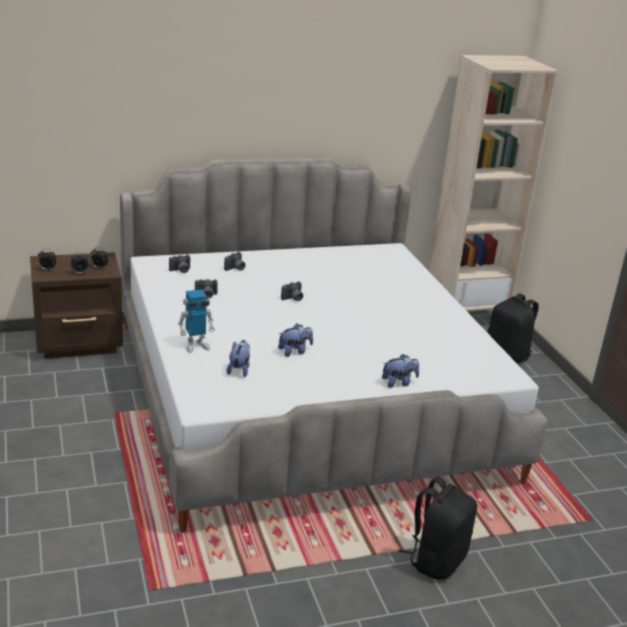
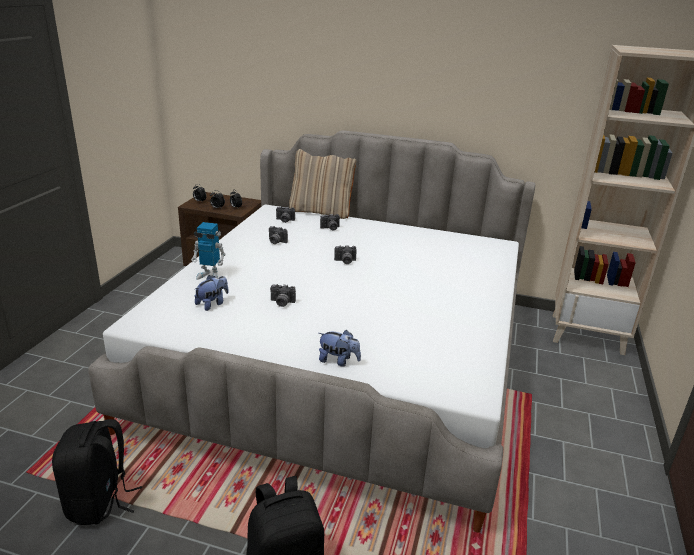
camera: 35 degrees right, 0 degrees up
plush toy [278,324,313,357] -> camera [270,284,296,307]
black backpack [488,294,539,363] -> black backpack moved to [52,419,142,525]
none -> beige pillow [289,149,356,219]

